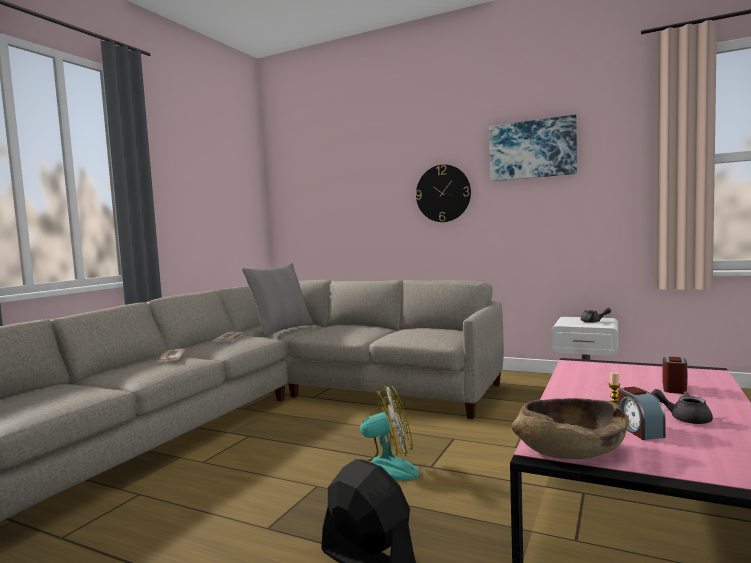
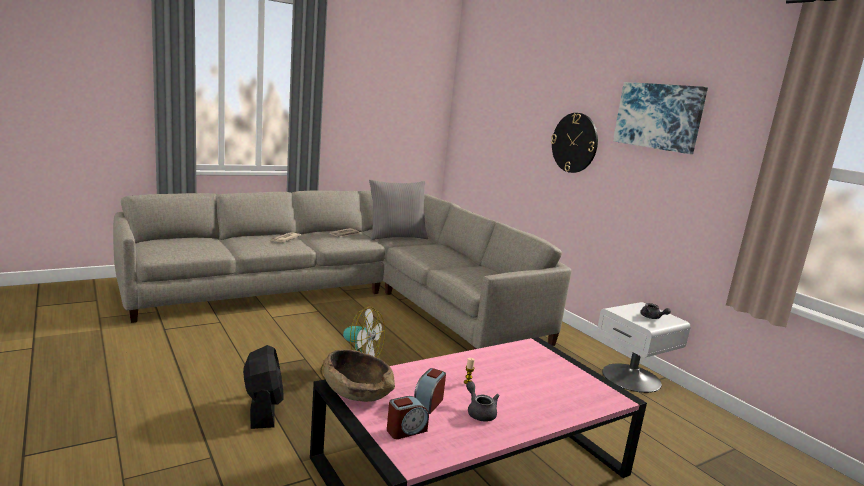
camera: 30 degrees right, 10 degrees up
alarm clock [663,357,688,394] -> alarm clock moved to [387,396,429,439]

